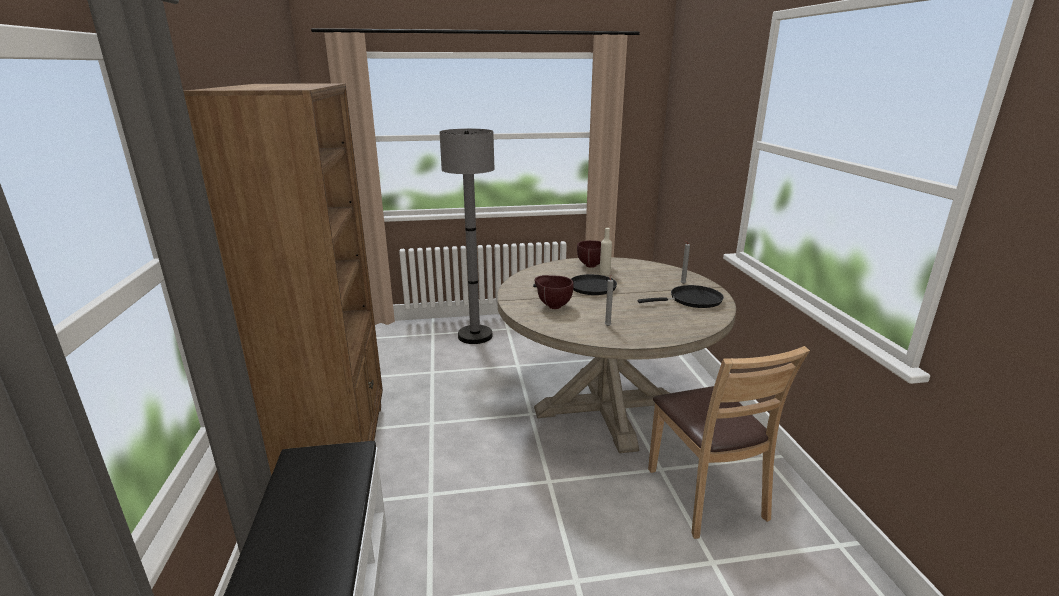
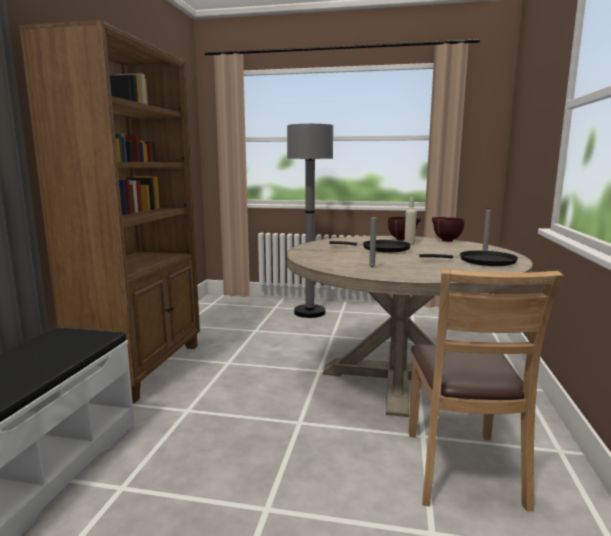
camera: 20 degrees right, 10 degrees down
brown bowl [534,275,574,309] -> brown bowl moved to [432,217,464,242]

